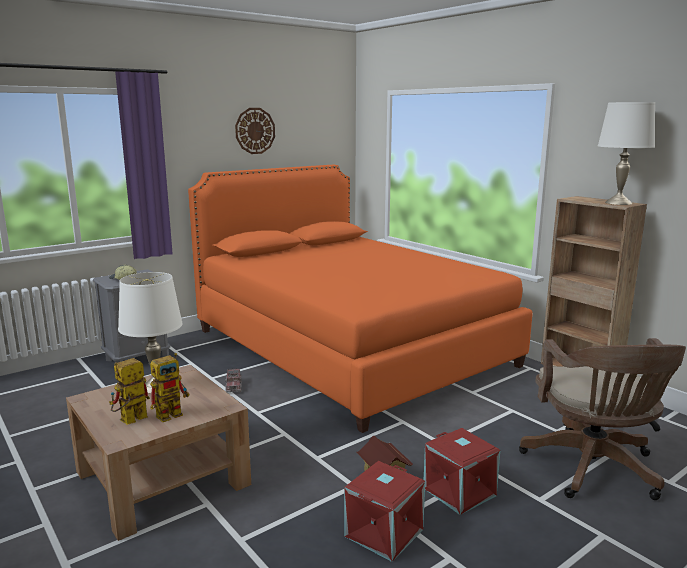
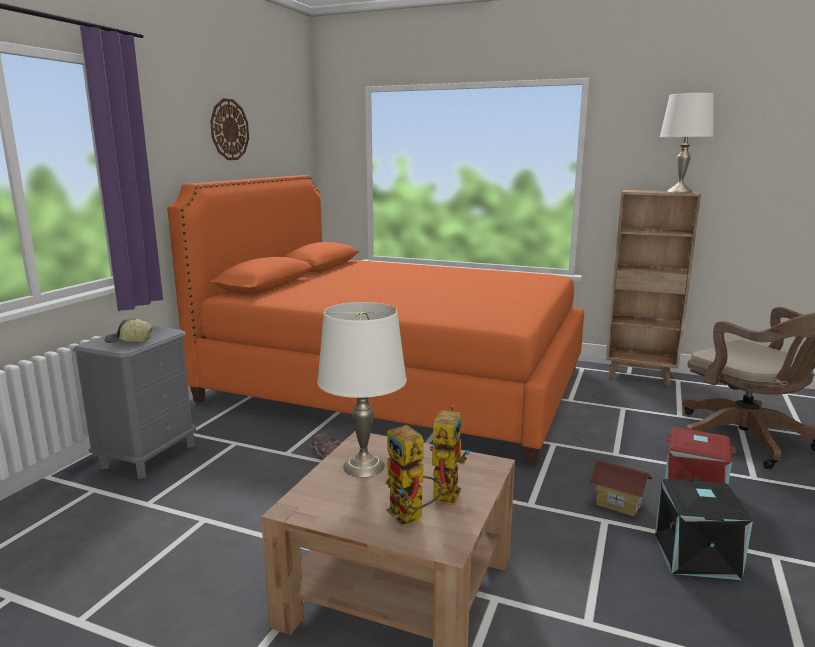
camera: 30 degrees left, 0 degrees up
toy robot [109,358,150,425] -> toy robot turned 45 degrees counterclockwise [385,425,443,526]
red storage box [344,461,425,562] -> black storage box [655,478,753,580]

